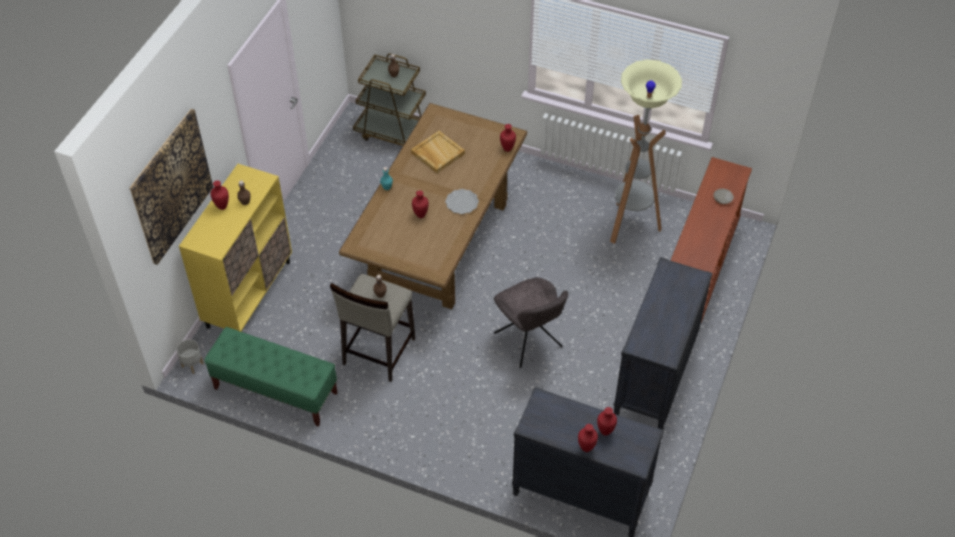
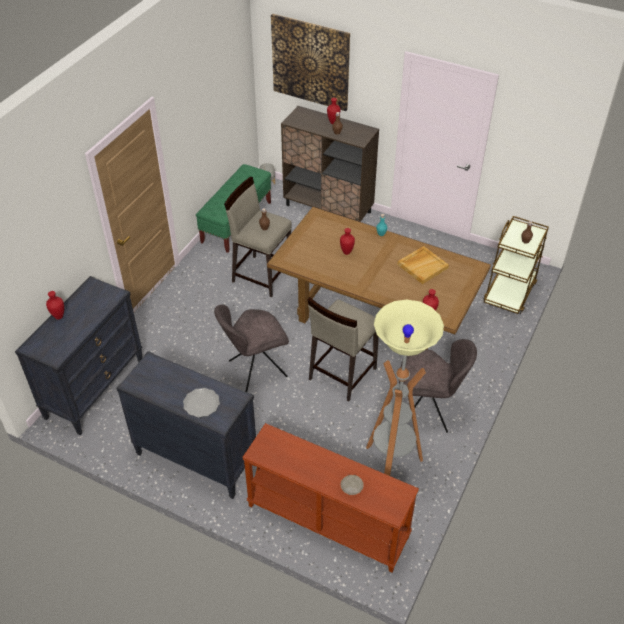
camera: 95 degrees right, 5 degrees down
yellow cabinet [179,164,292,332] -> brown cabinet [281,106,379,222]
plate [445,189,479,214] -> plate moved to [183,388,220,417]
red vase [597,407,617,436] -> none
none -> beige stool [307,297,379,401]
none -> grey chair [399,339,477,433]

